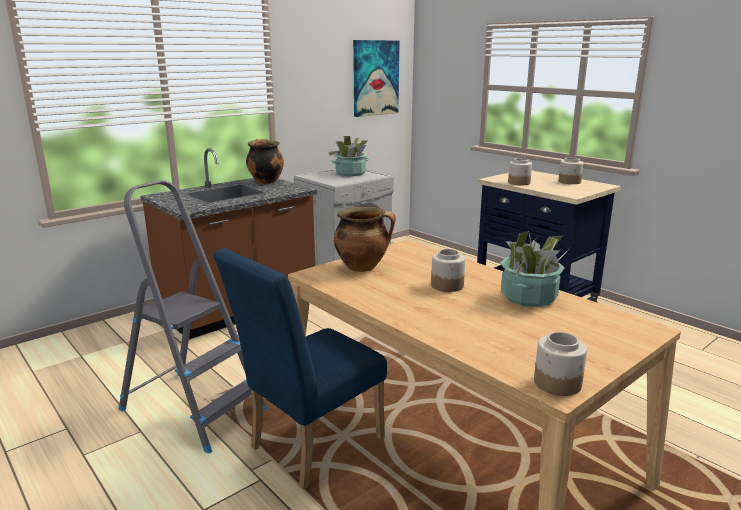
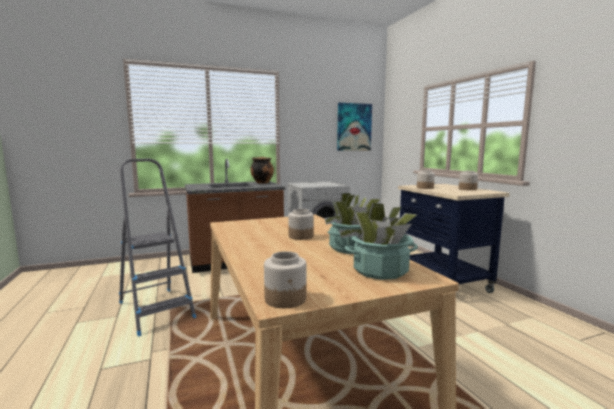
camera: 20 degrees right, 10 degrees down
blue chair [214,248,387,489] -> none
potted plant [328,136,369,176] -> potted plant moved to [339,203,418,280]
cooking pot [334,207,396,272] -> none

